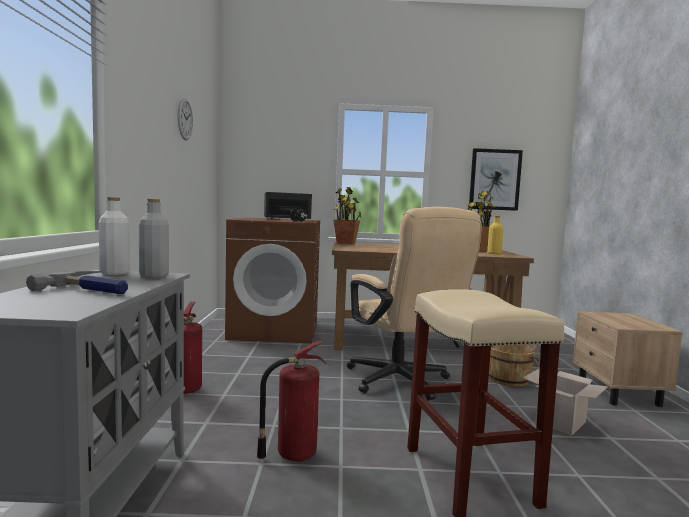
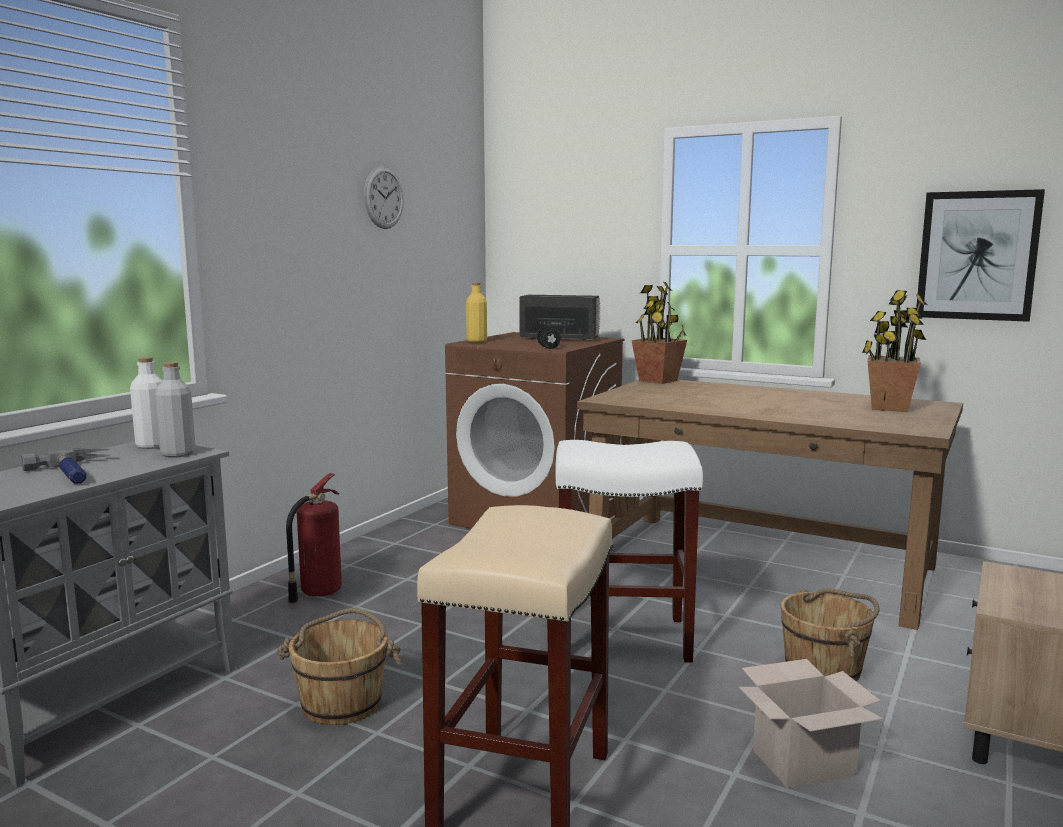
camera: 30 degrees right, 5 degrees up
fire extinguisher [257,341,326,462] -> brown bucket [277,608,402,725]
beige office chair [347,207,482,401] -> white stool [555,440,703,663]
yellow bottle [487,216,503,254] -> yellow bottle moved to [466,282,487,343]

